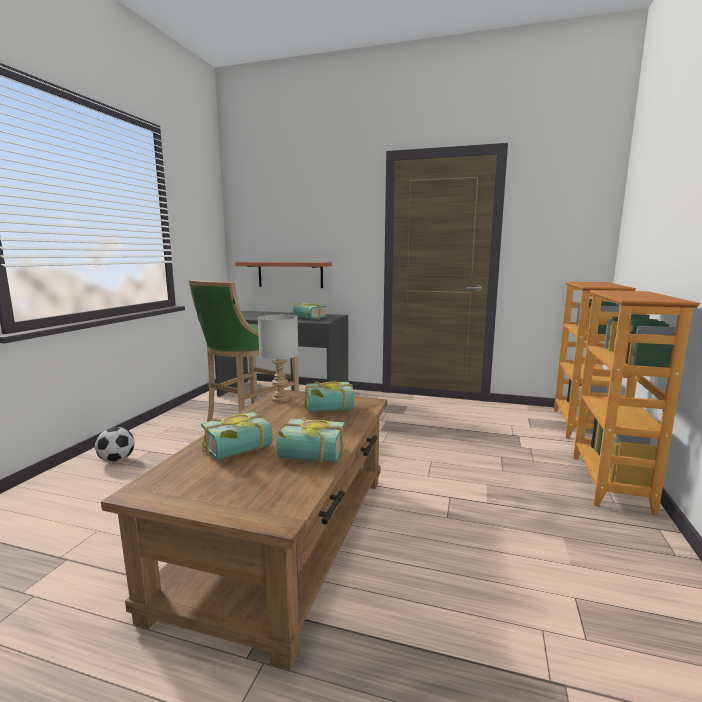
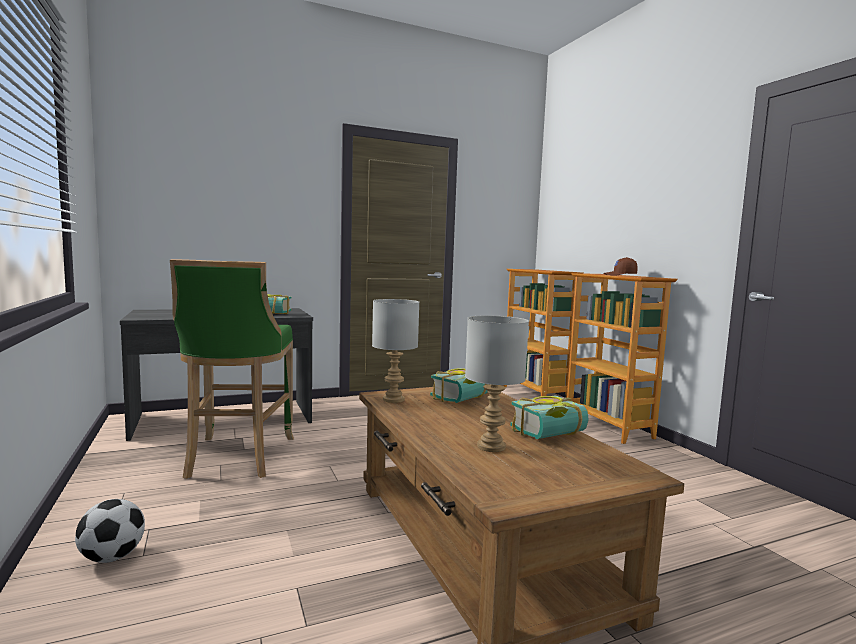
camera: 40 degrees left, 5 degrees down
book [201,412,273,460] -> grey table lamp [465,315,529,452]
shelf [235,262,332,288] -> none
none -> brown cap [603,257,638,276]

